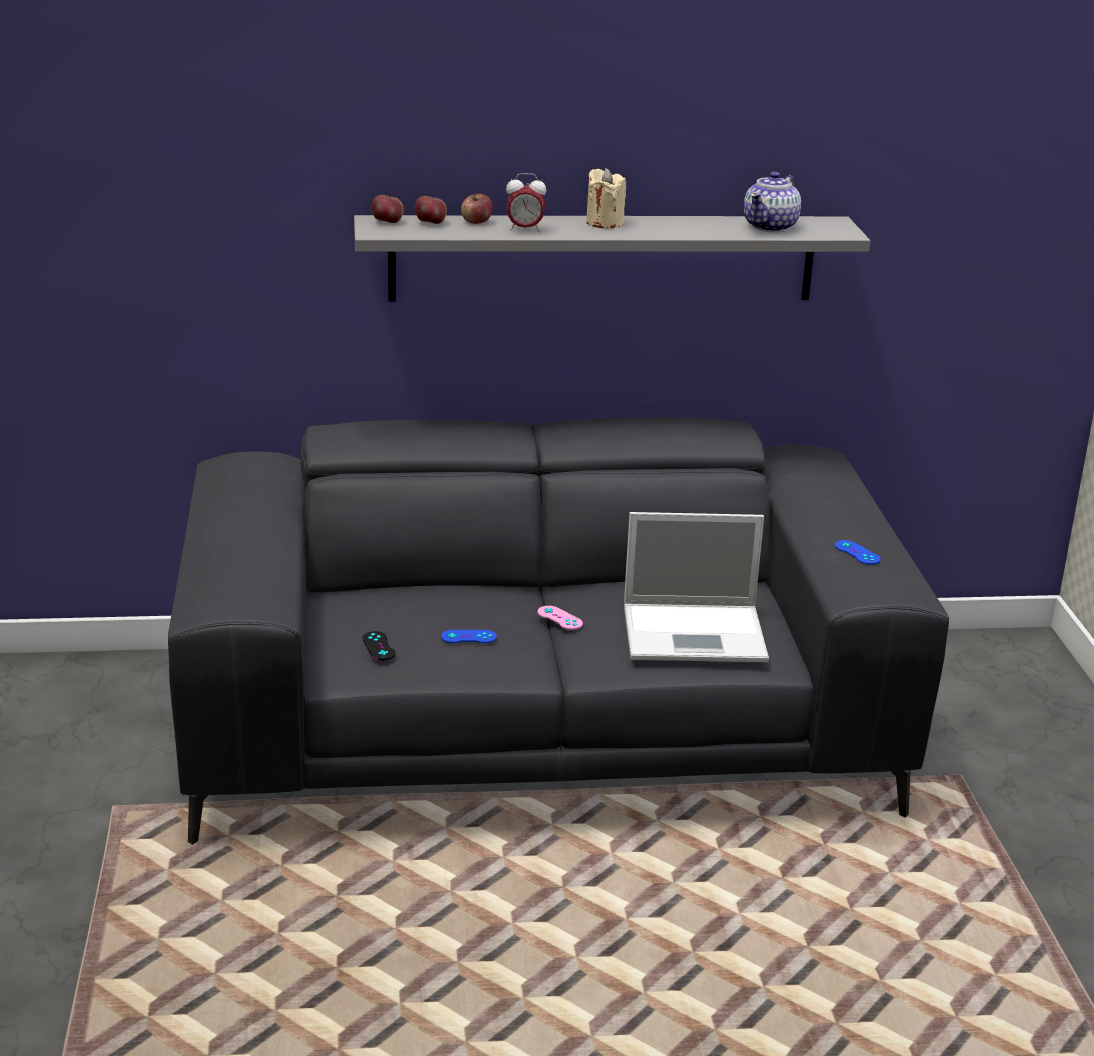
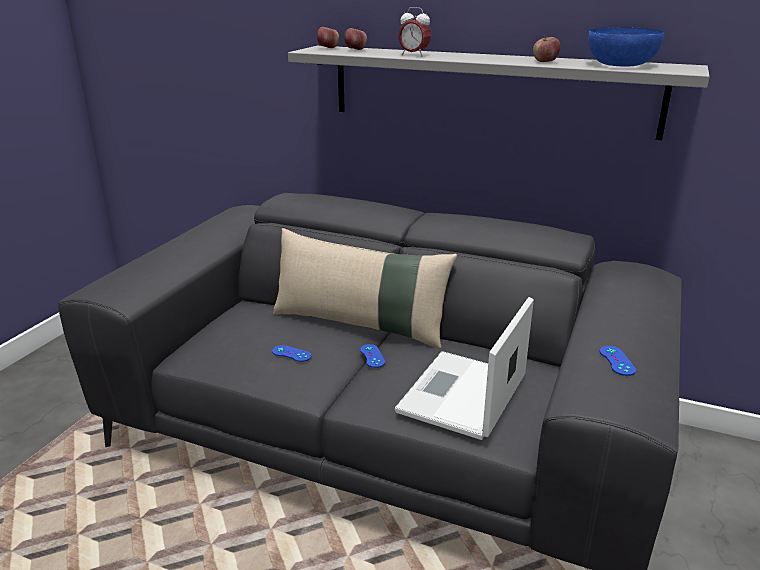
camera: 30 degrees right, 0 degrees up
black game controller [362,631,396,660] -> none
apple [461,193,493,224] -> apple moved to [533,35,560,62]
pink game controller [537,606,583,630] -> blue game controller [360,344,385,368]
beige candle [586,168,626,228] -> none
laptop [624,512,769,662] -> laptop turned 90 degrees clockwise [395,297,534,440]
teapot [743,171,801,232] -> blue bowl [588,27,664,66]
none -> beige pillow [273,228,457,349]

